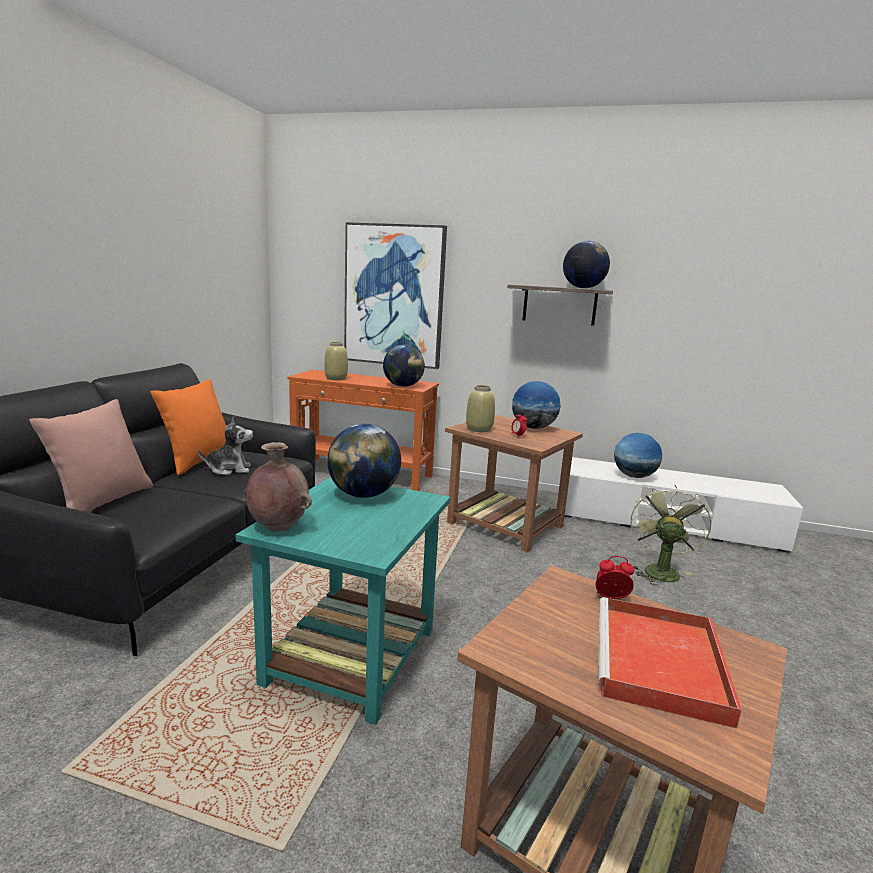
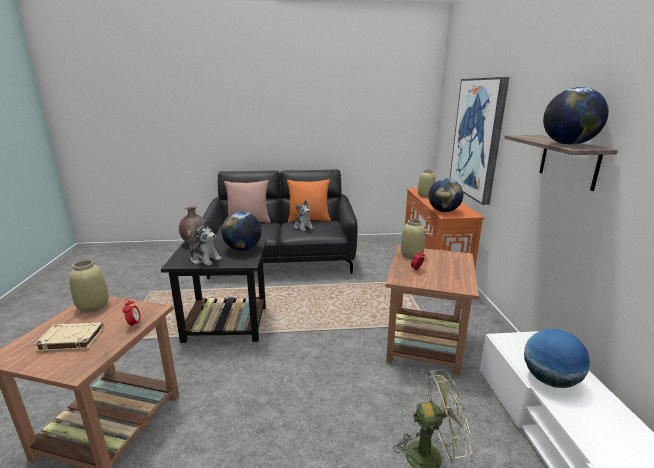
camera: 70 degrees right, 5 degrees up
turquoise side table [236,477,450,725] -> black side table [161,238,267,343]
globe [512,381,561,429] -> none
red tray [599,597,742,729] -> beige book [34,322,104,352]
none -> beige vase [69,260,109,313]
none -> plush toy [188,221,222,266]

